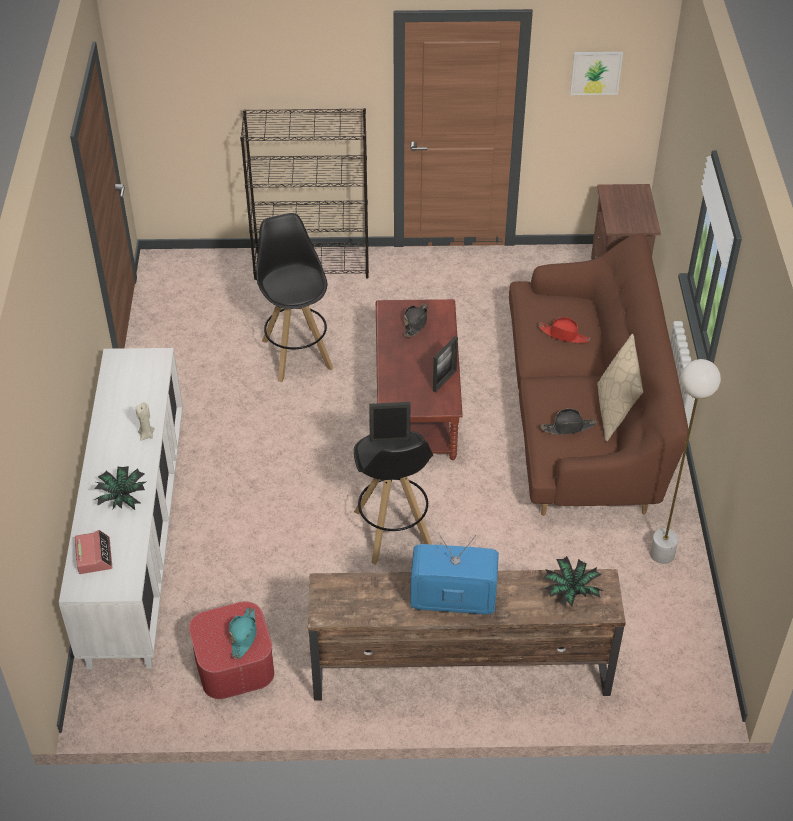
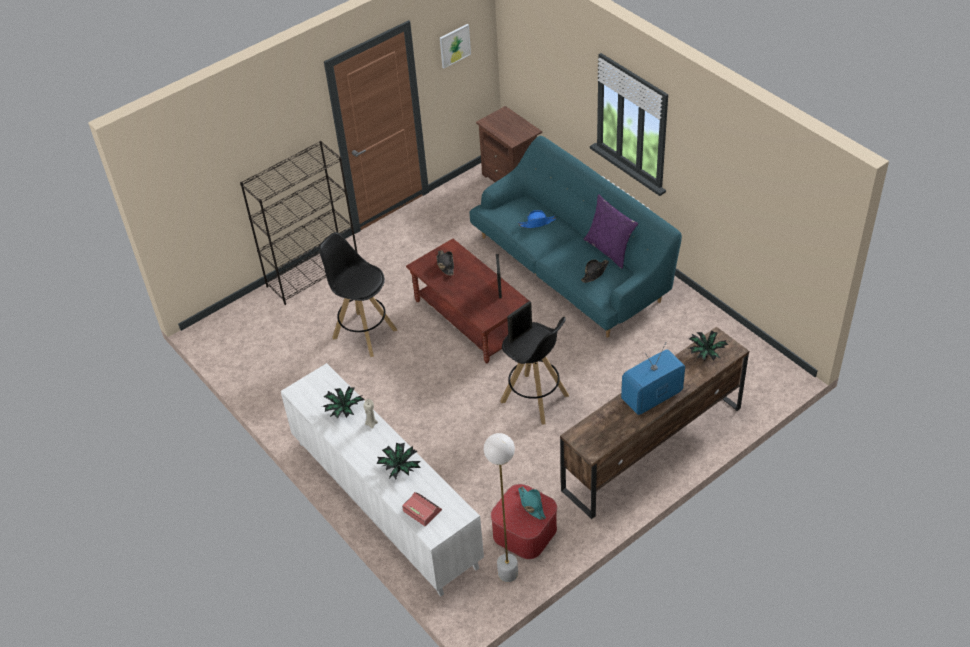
camera: 35 degrees left, 0 degrees up
brown sofa [509,234,688,516] -> turquoise sofa [470,136,682,338]
red hat [538,317,590,343] -> blue hat [518,210,556,228]
beige pillow [597,334,643,442] -> purple pillow [584,194,638,269]
white floor lamp [650,359,721,564] -> white floor lamp moved to [484,433,518,582]
none -> potted plant [322,386,364,419]

